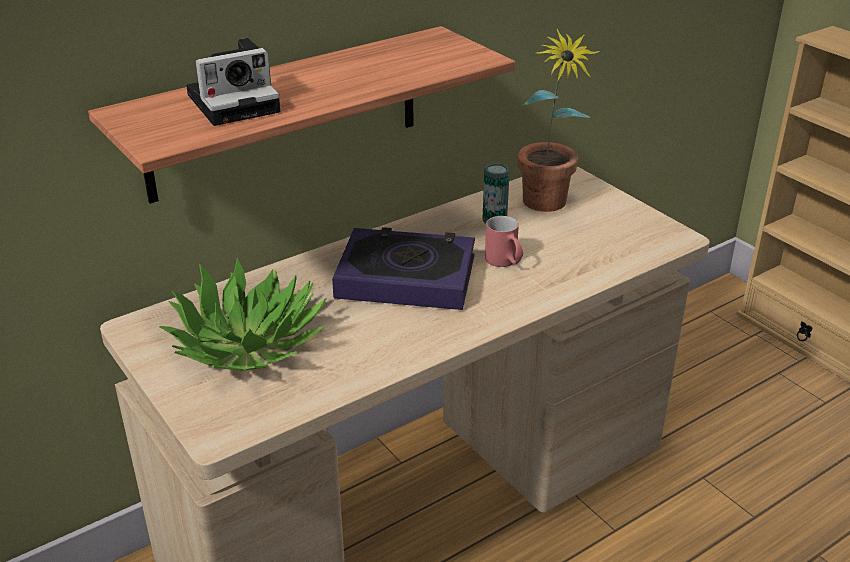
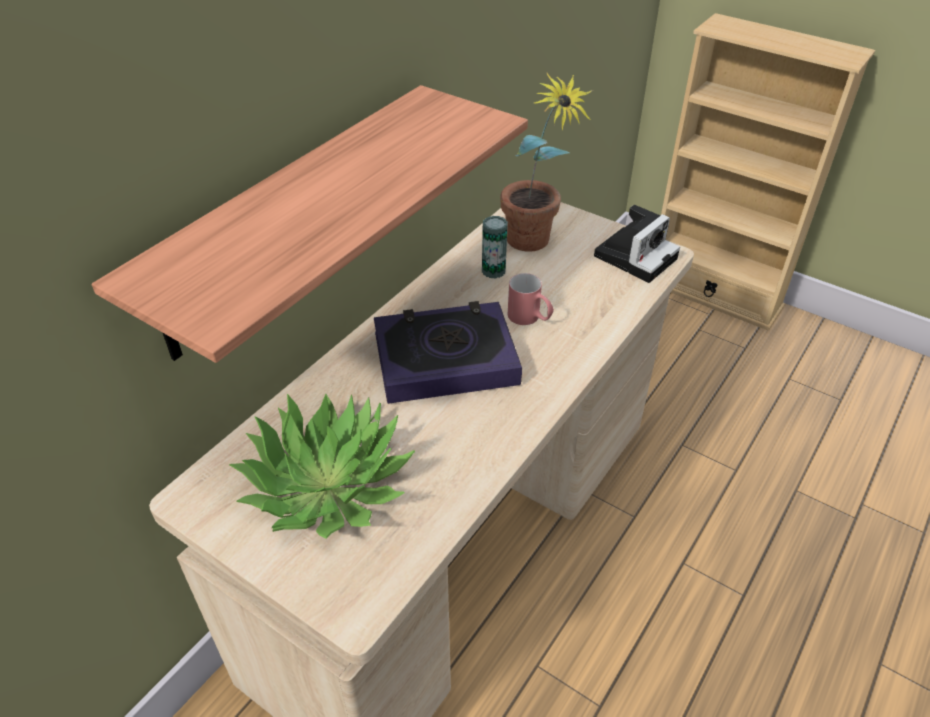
camera: 20 degrees left, 10 degrees up
camera [186,38,280,126] -> camera moved to [594,205,680,283]

